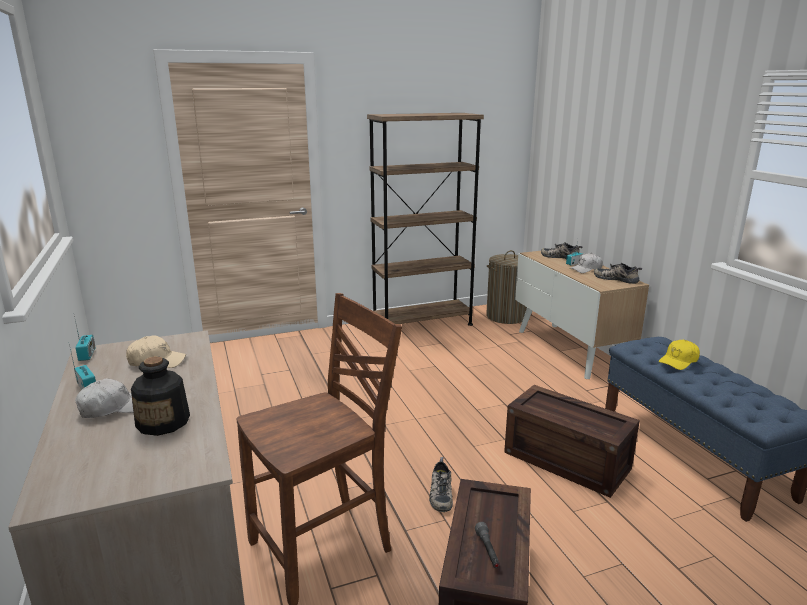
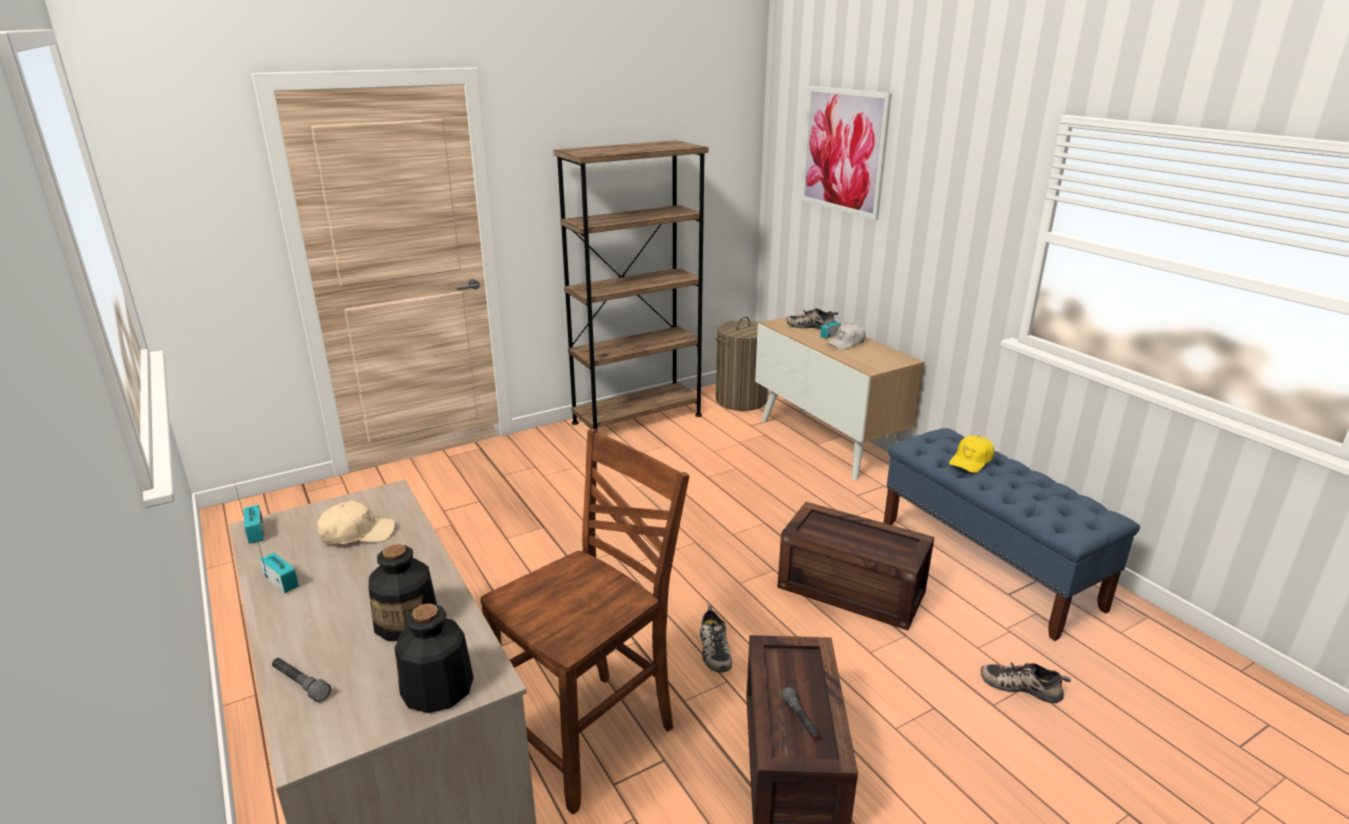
camera: 10 degrees left, 5 degrees up
white cap [75,378,134,418] -> none
shoe [594,263,643,284] -> shoe moved to [981,662,1071,704]
none -> grey flashlight [272,658,331,702]
none -> bottle [395,604,474,713]
none -> picture [801,86,892,220]

